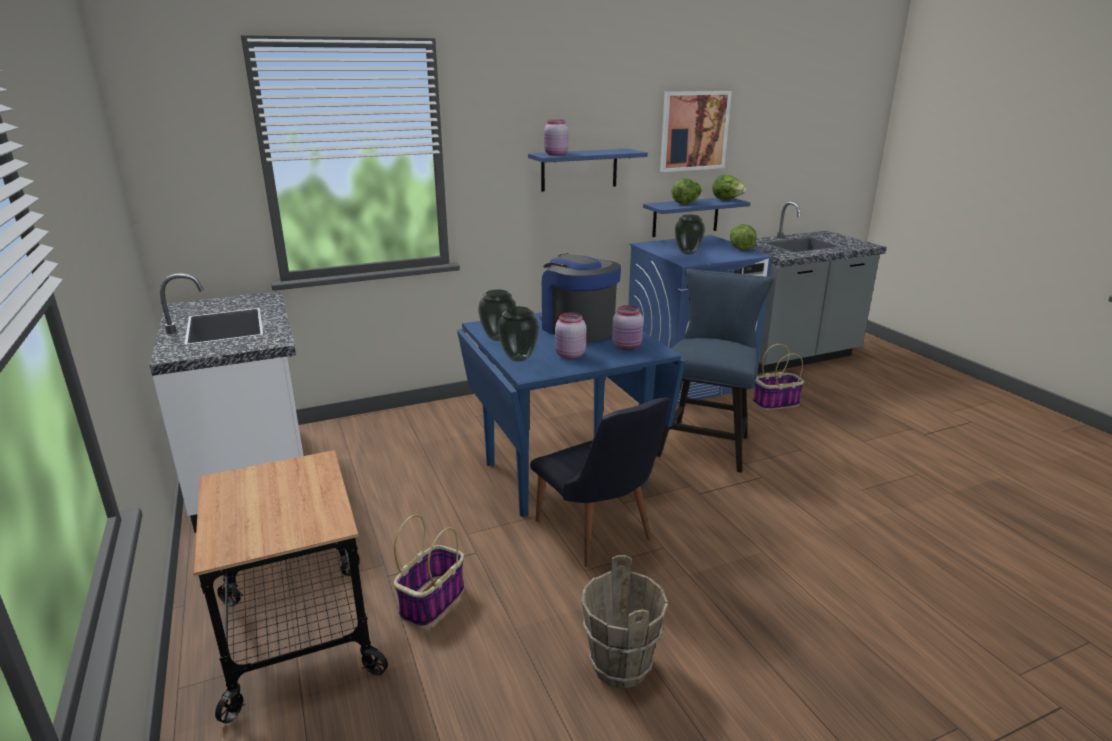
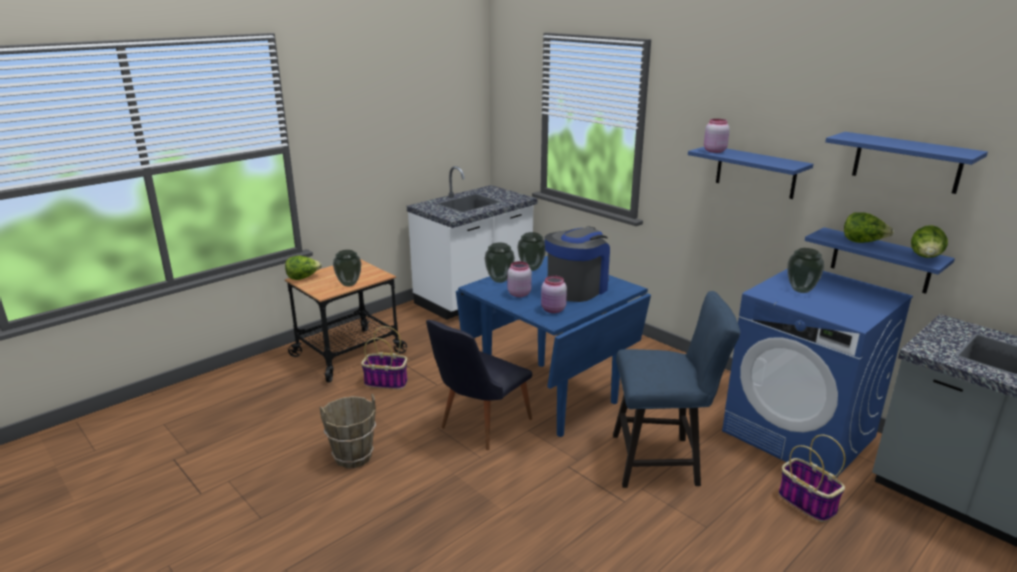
camera: 70 degrees right, 0 degrees up
picture [660,91,732,172] -> blue shelf [825,132,988,194]
lettuce [730,224,757,251] -> lettuce moved to [285,256,322,280]
none -> vase [333,250,361,287]

